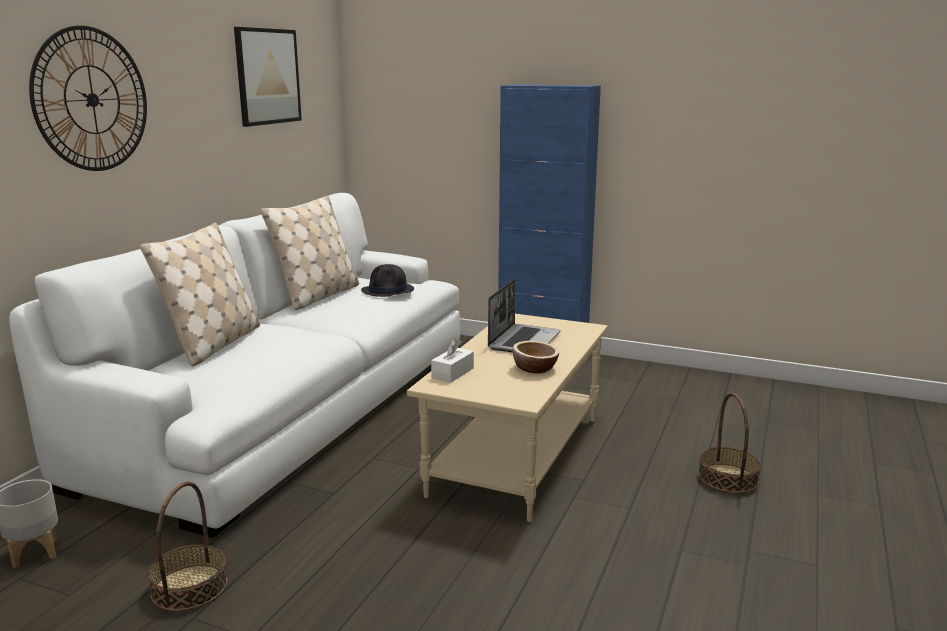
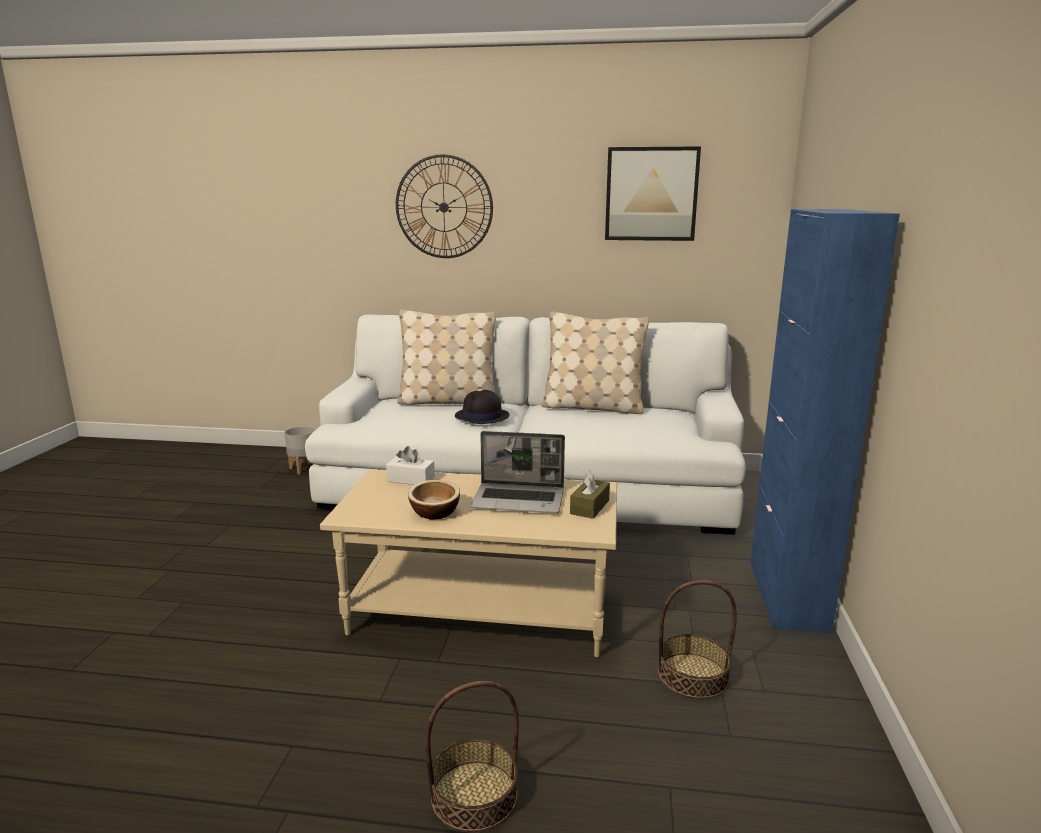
camera: 75 degrees right, 0 degrees up
basket [147,482,228,612] -> basket moved to [658,580,737,699]
black hat [361,264,414,297] -> black hat moved to [455,390,509,424]
none -> brown tissue box [570,470,610,519]

